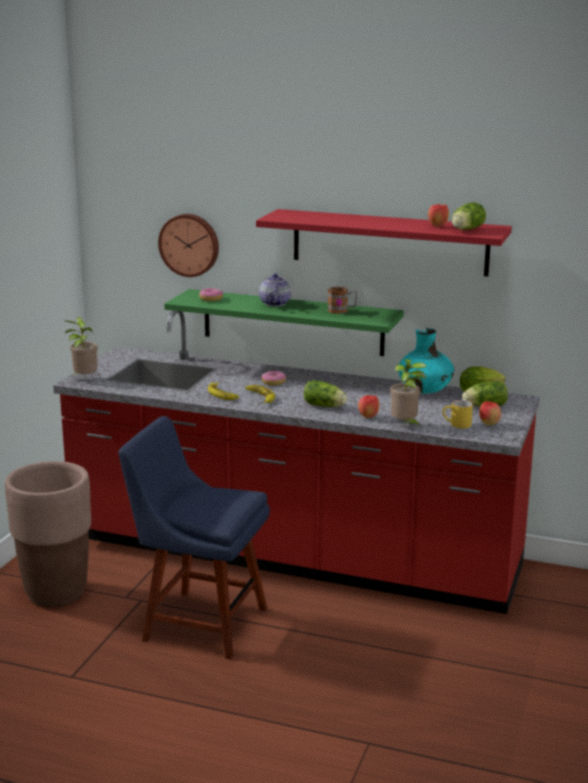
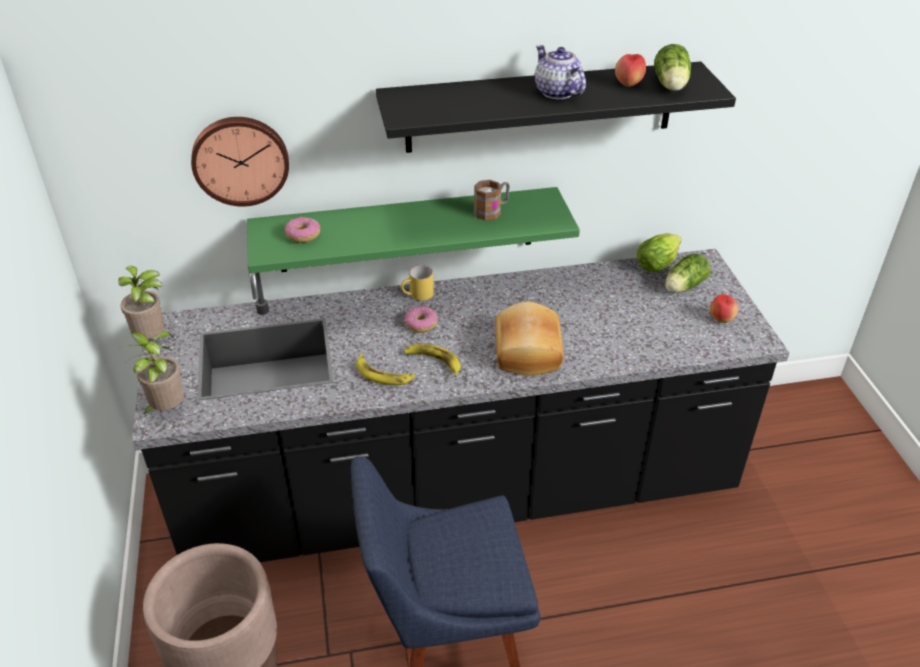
camera: 30 degrees left, 20 degrees up
red counter [53,311,540,614] -> black counter [132,249,790,562]
red shelf [256,209,512,276] -> black shelf [376,62,736,153]
teapot [259,273,291,306] -> teapot moved to [535,45,586,99]
lettuce [304,380,347,407] -> bread [495,301,564,376]
apple [358,395,379,418] -> none
potted plant [390,359,427,428] -> potted plant moved to [118,266,175,339]
turquoise vase [398,328,454,394] -> none
yellow mug [443,400,473,428] -> yellow mug moved to [401,265,434,301]

